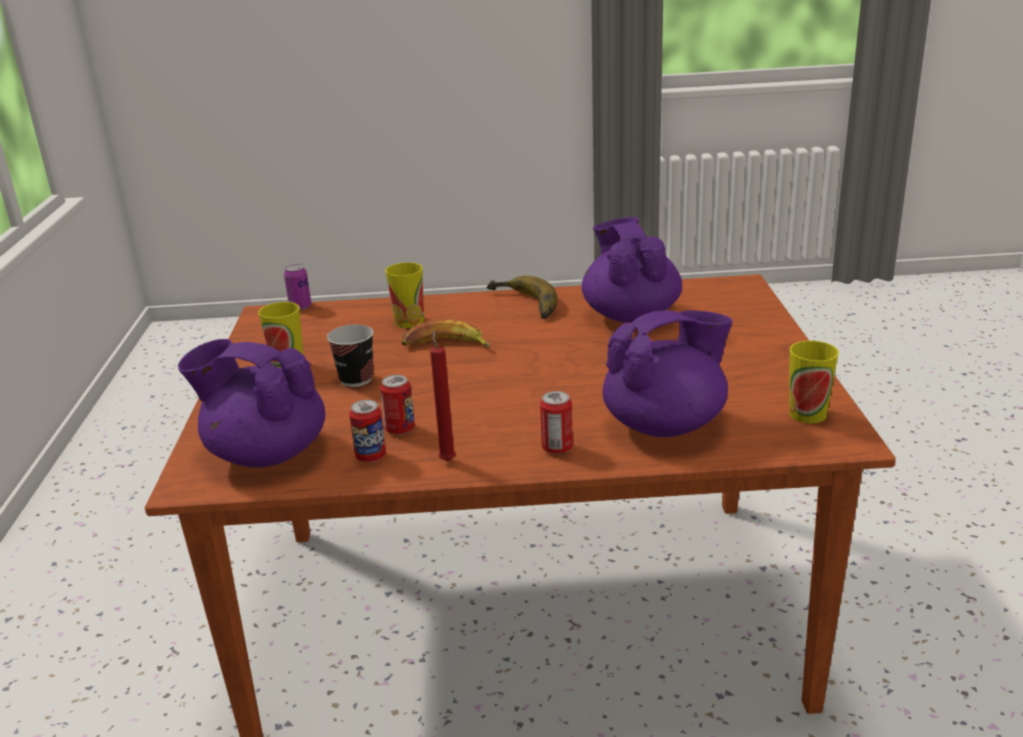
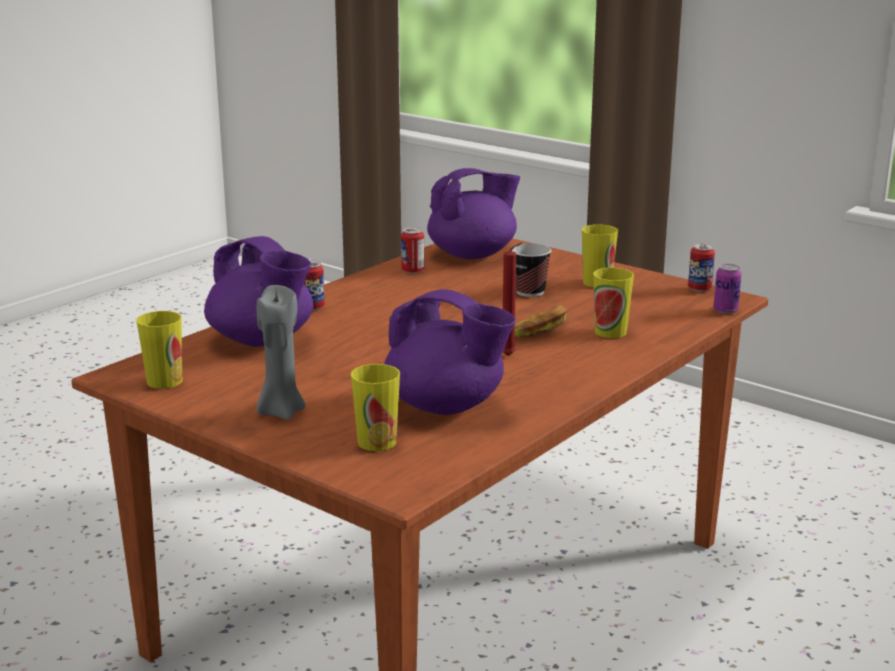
camera: 130 degrees right, 5 degrees down
can [380,375,415,435] -> can moved to [688,243,715,292]
red candle [430,330,456,461] -> red candle moved to [503,243,522,356]
banana [487,276,558,319] -> none
purple teapot [602,310,733,437] -> purple teapot turned 60 degrees counterclockwise [204,236,314,347]
none -> grey candle [257,285,306,420]
none -> cup [351,364,400,451]

